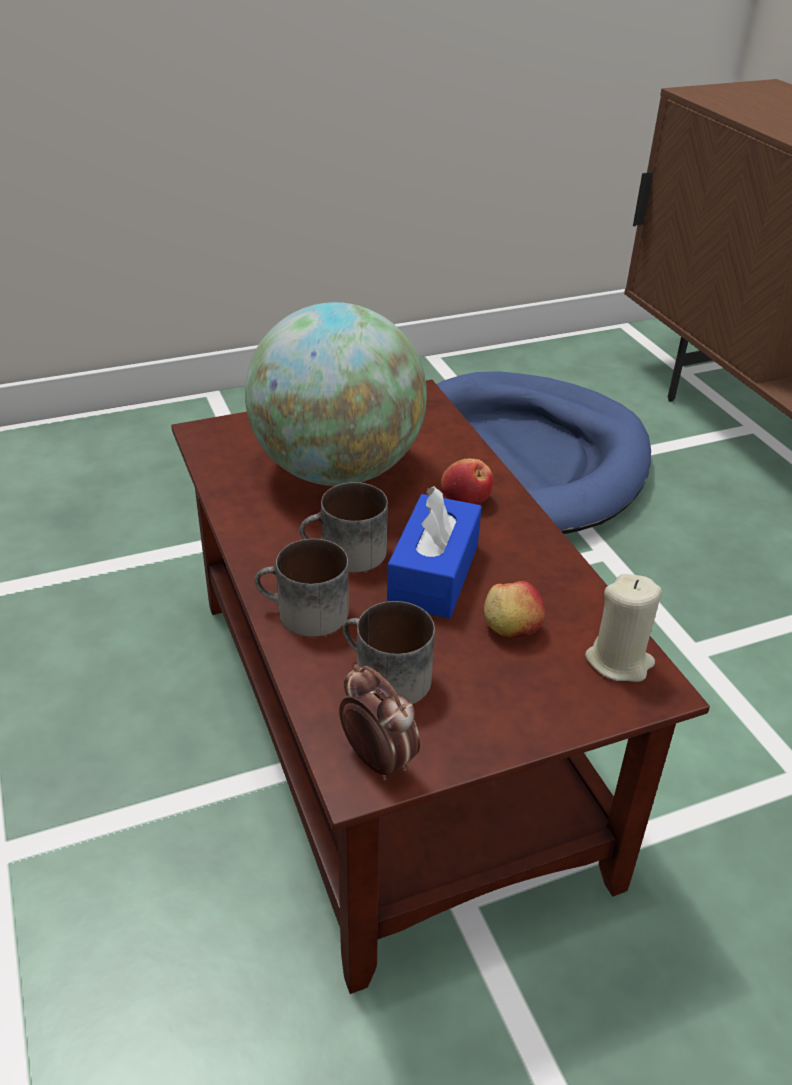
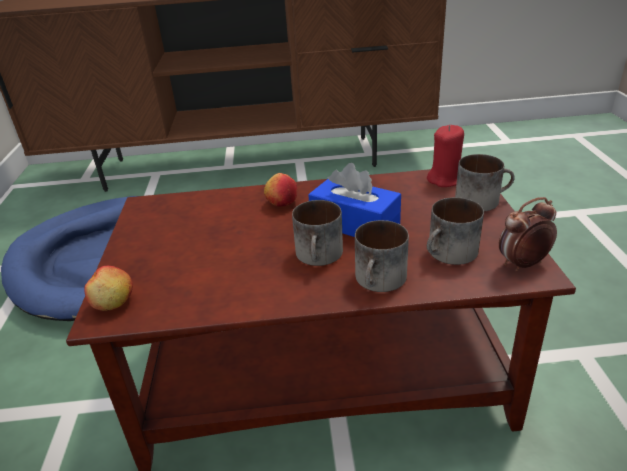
camera: 70 degrees left, 5 degrees down
globe [245,302,427,486] -> none
apple [484,581,545,637] -> apple moved to [84,266,133,311]
beige candle [585,574,662,682] -> red candle [427,125,464,187]
none -> mug [455,154,515,211]

